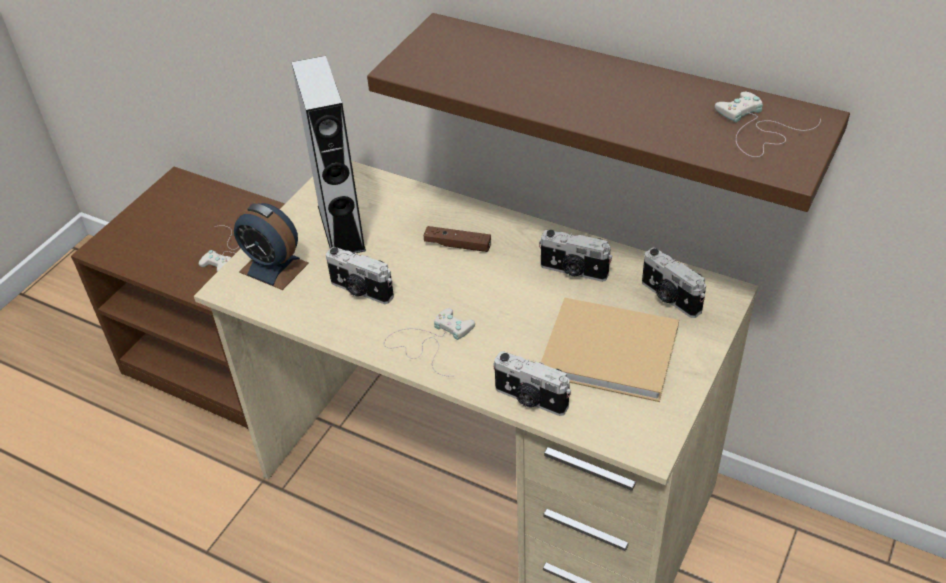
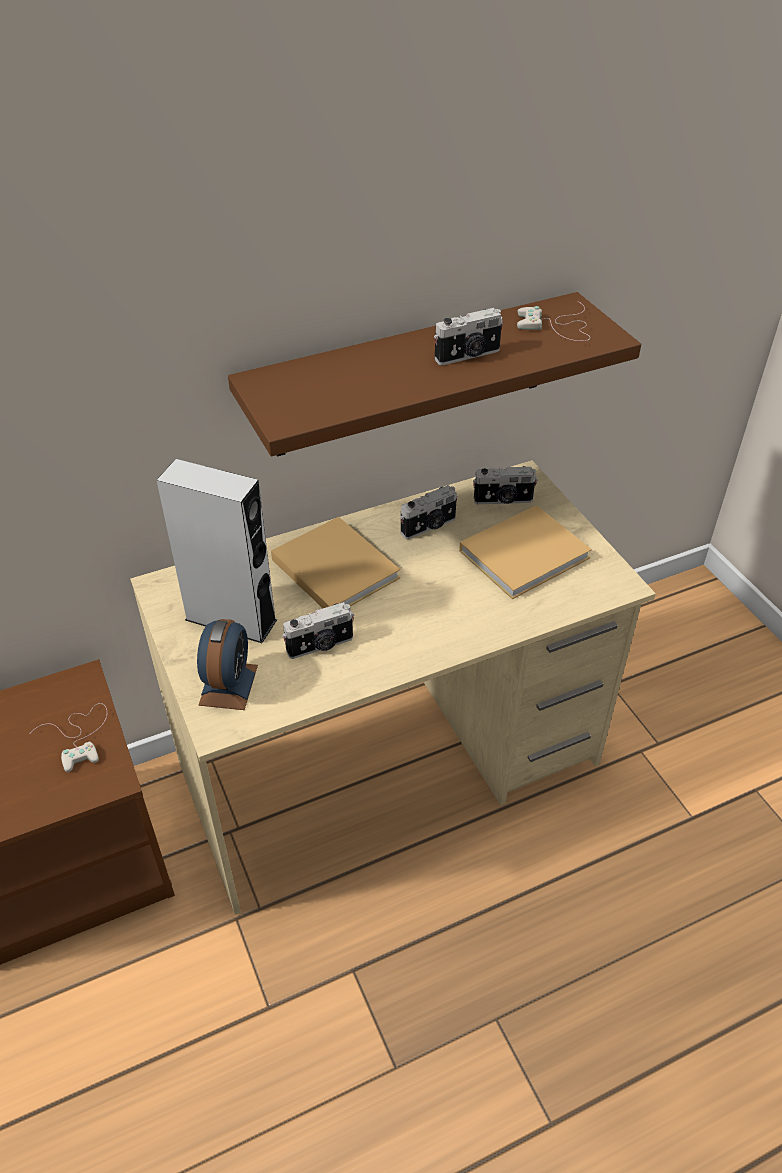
camera: 55 degrees left, 0 degrees up
alarm clock [234,203,309,290] -> alarm clock turned 60 degrees counterclockwise [197,619,258,710]
white game controller [384,308,475,376] -> none
brown game controller [424,226,491,252] -> beige book [271,517,400,608]
camera [494,351,571,416] -> camera moved to [434,308,503,365]

